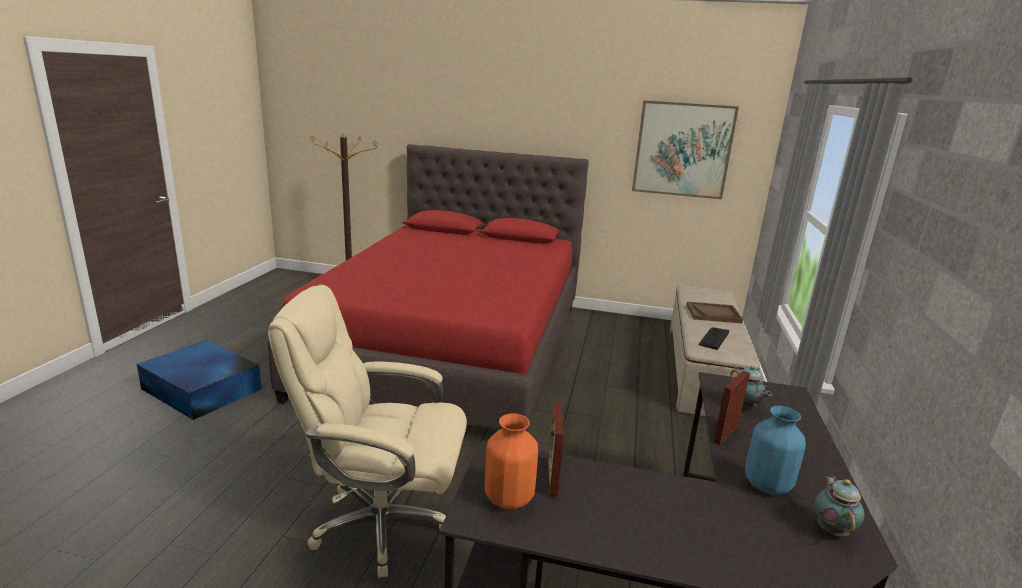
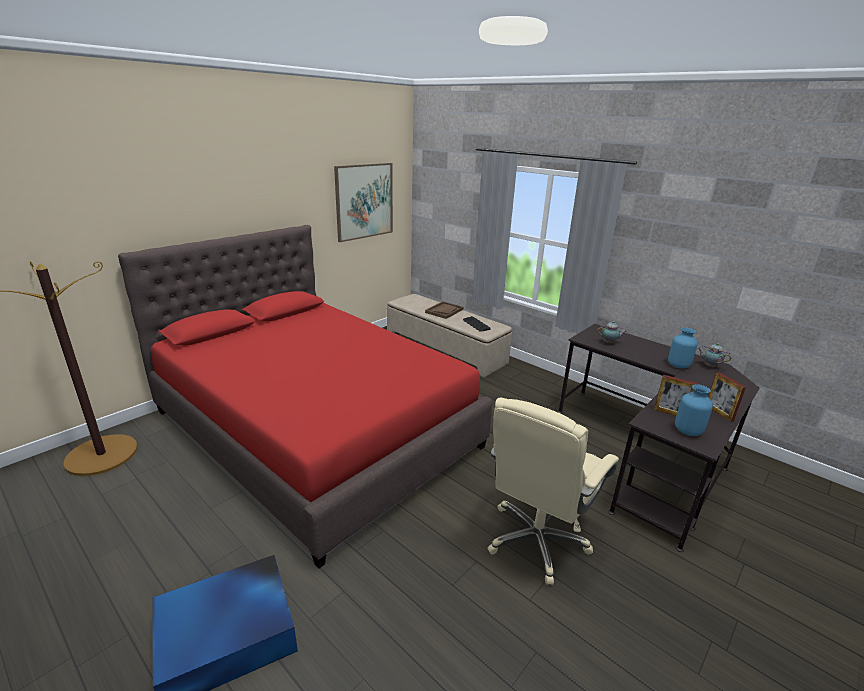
camera: 60 degrees left, 5 degrees up
orange vase [485,413,538,509] -> blue vase [675,384,713,436]
picture frame [714,371,750,445] -> picture frame moved to [708,372,746,422]

